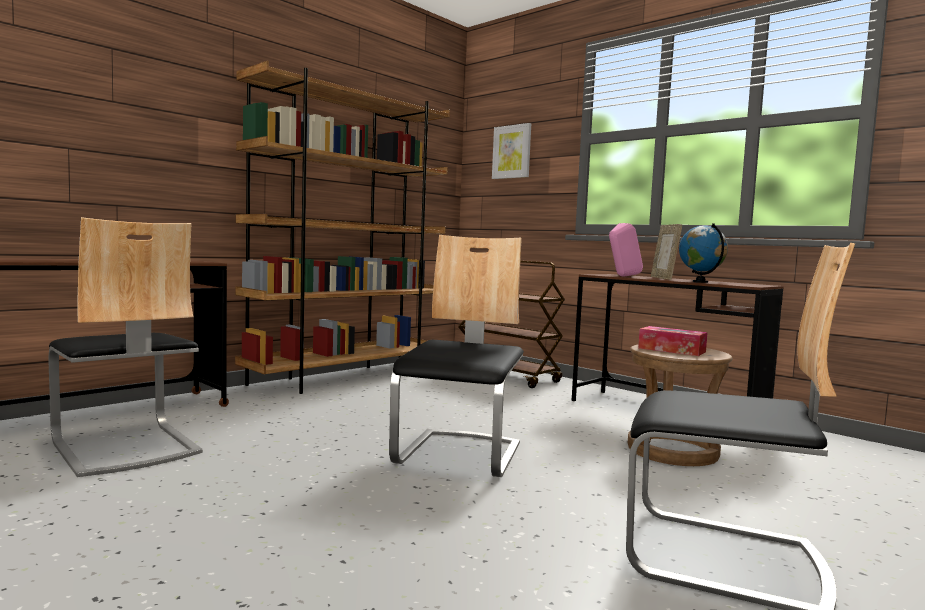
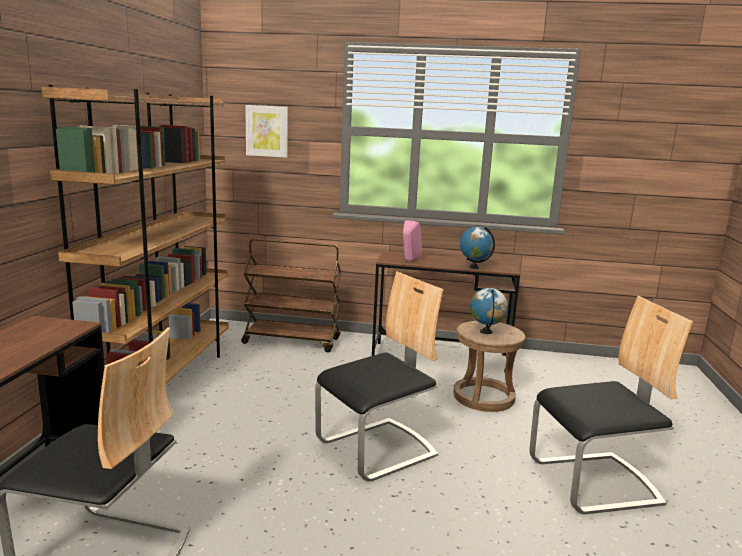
camera: 35 degrees left, 10 degrees up
chair [389,235,524,477] -> chair turned 75 degrees clockwise [315,271,444,482]
tissue box [638,326,708,356] -> globe [470,288,508,334]
picture frame [651,224,682,280] -> none

